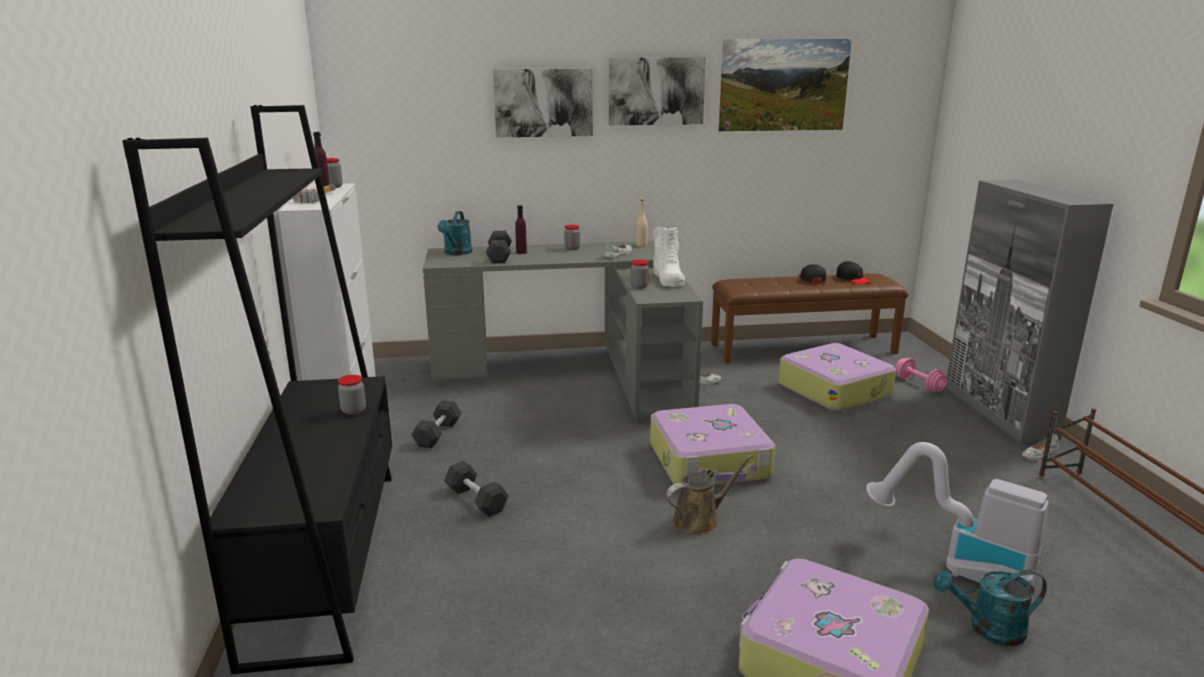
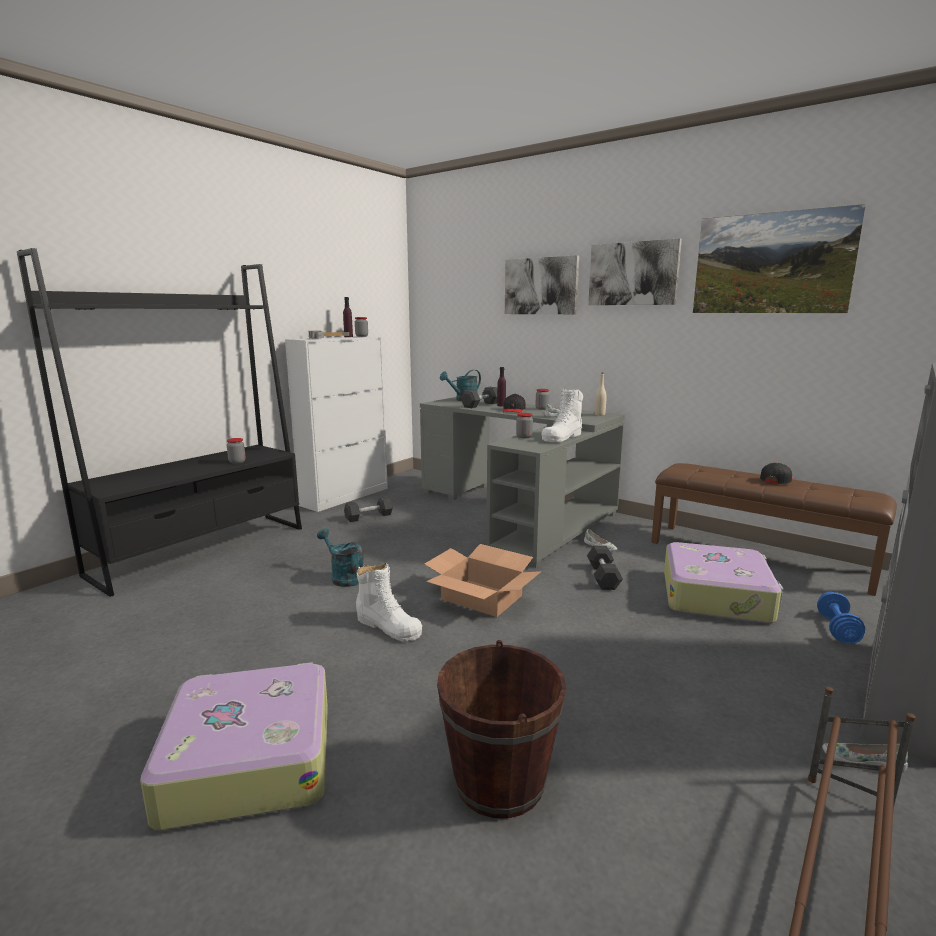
camera: 45 degrees right, 5 degrees down
grey dumbbell [444,461,509,517] -> grey dumbbell moved to [587,545,623,590]
suitcase [650,404,775,486] -> cardboard box [425,544,542,617]
brown watering can [665,455,753,534] -> white boot [356,563,422,642]
black cap [836,261,871,285] -> black cap moved to [503,394,526,413]
vacuum cleaner [866,442,1049,586] -> brown bucket [437,640,567,819]
pink dumbbell [895,358,947,392] -> blue dumbbell [817,592,865,644]
turquoise watering can [933,570,1047,646] -> turquoise watering can moved to [317,528,364,587]

